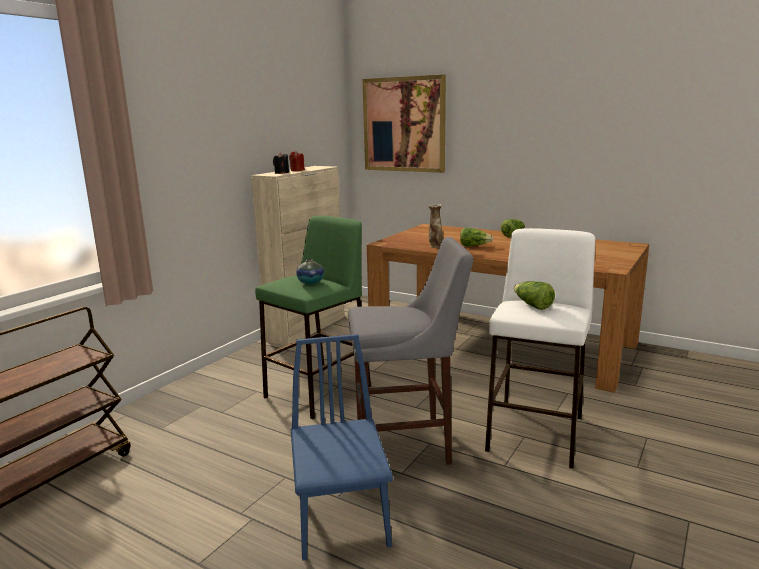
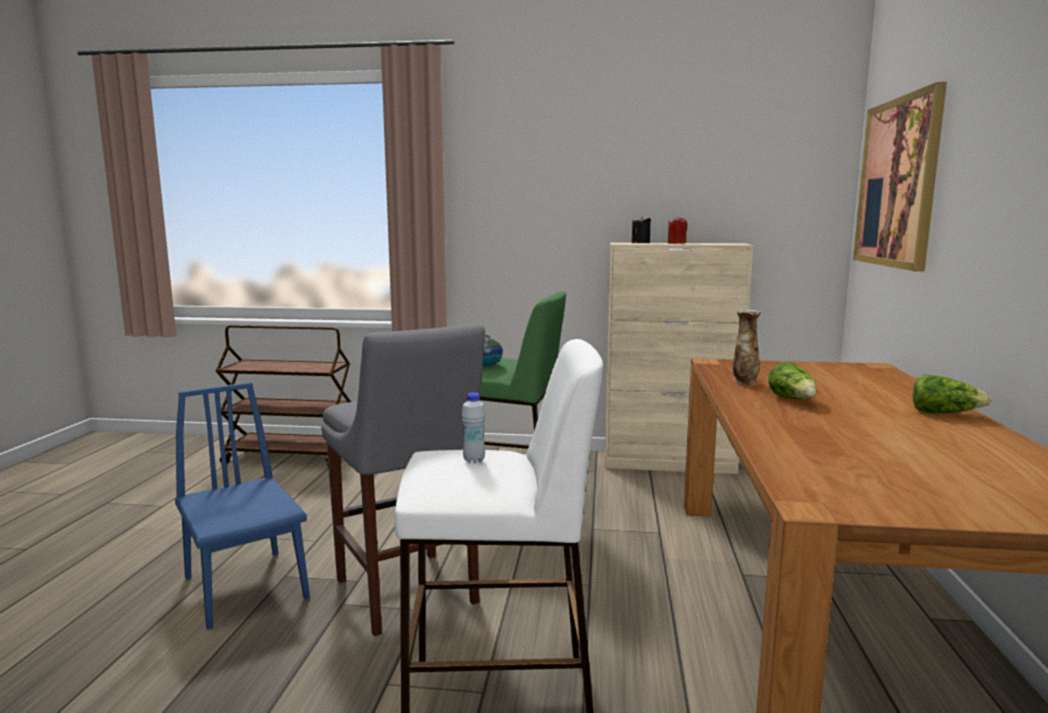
camera: 65 degrees right, 5 degrees down
blue chair [291,334,393,560] -> blue chair turned 90 degrees counterclockwise [175,382,310,630]
lettuce [514,281,555,310] -> white bottle [462,392,485,463]

